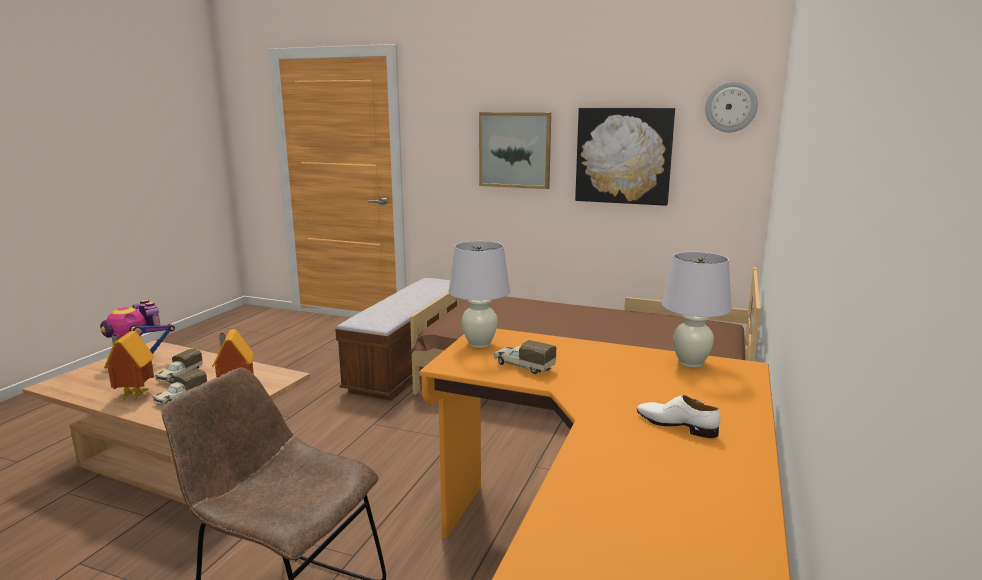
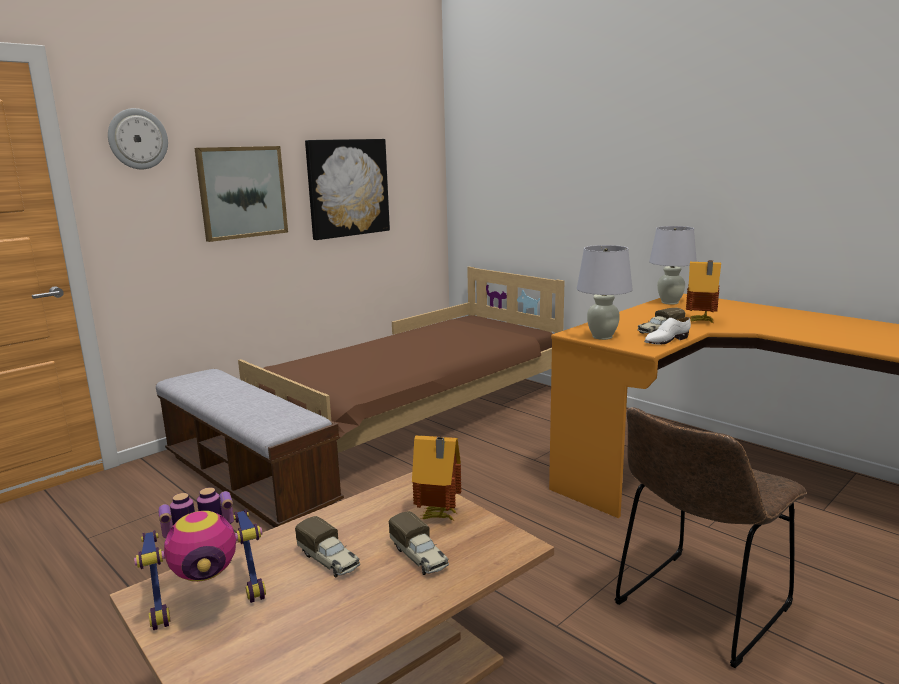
camera: 65 degrees left, 0 degrees up
toy house [104,331,154,401] -> toy house moved to [686,260,721,323]
white shoe [637,395,721,438] -> white shoe moved to [644,317,691,344]
wall clock [705,81,758,132] -> wall clock moved to [108,108,168,169]

